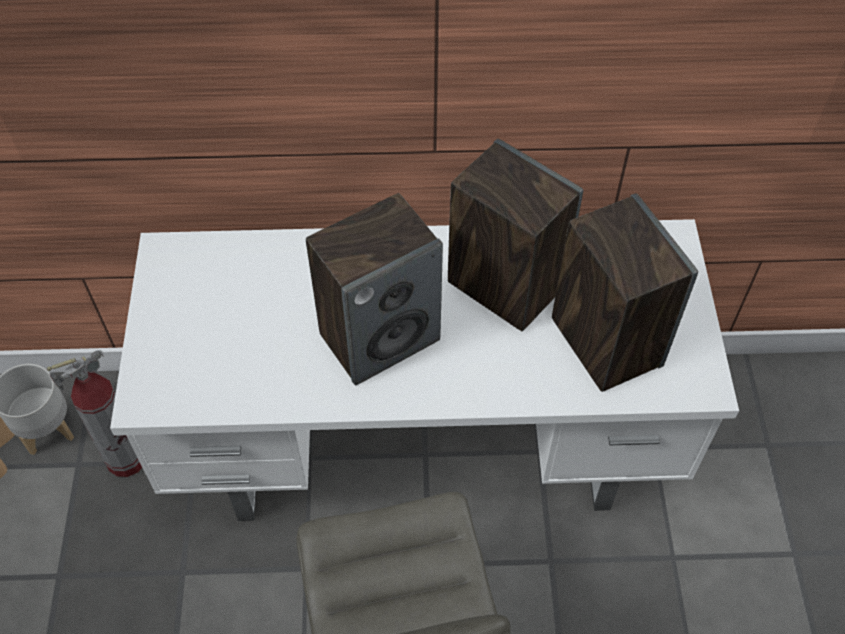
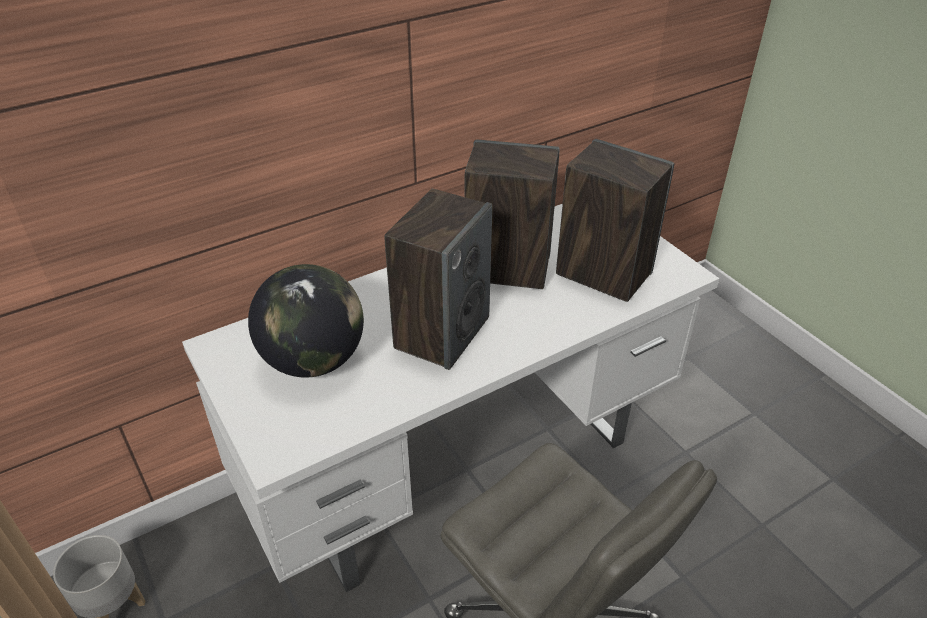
camera: 30 degrees left, 15 degrees down
fire extinguisher [47,350,142,477] -> none
none -> globe [248,264,364,377]

